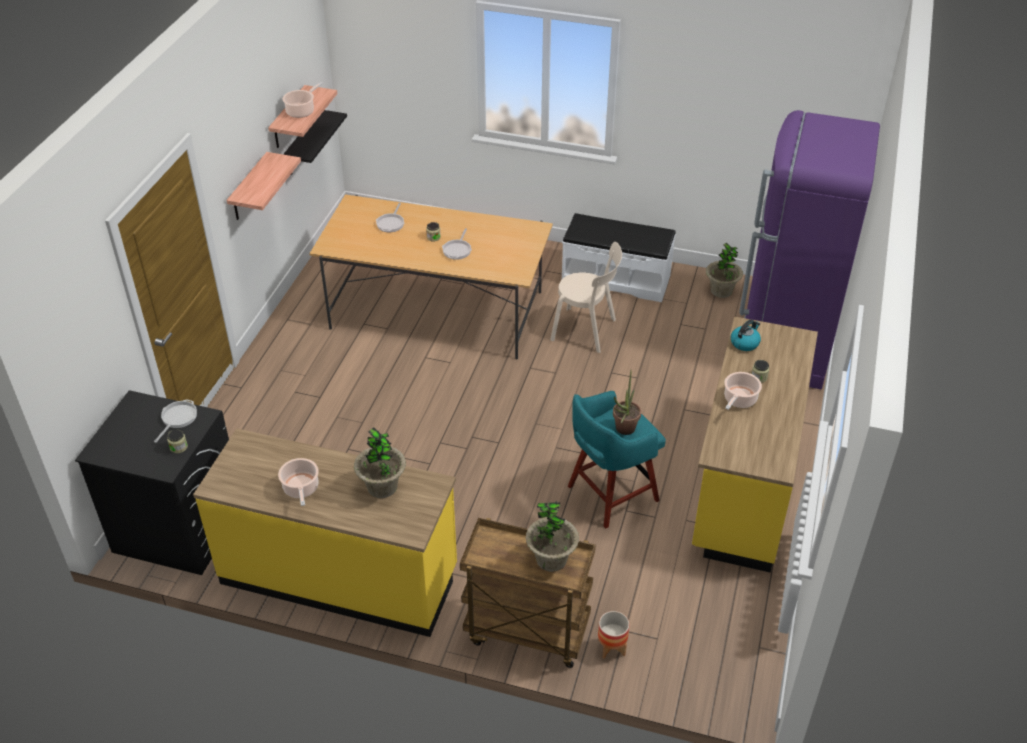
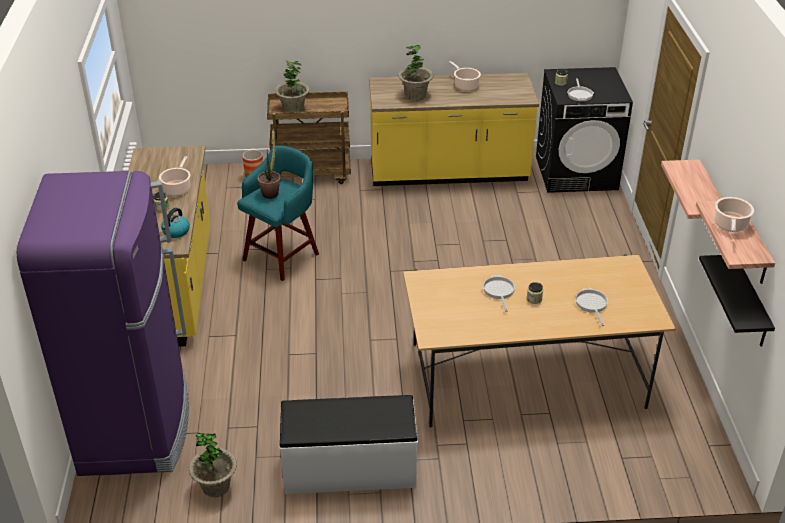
camera: 160 degrees right, 5 degrees down
beige chair [550,242,622,353] -> none

